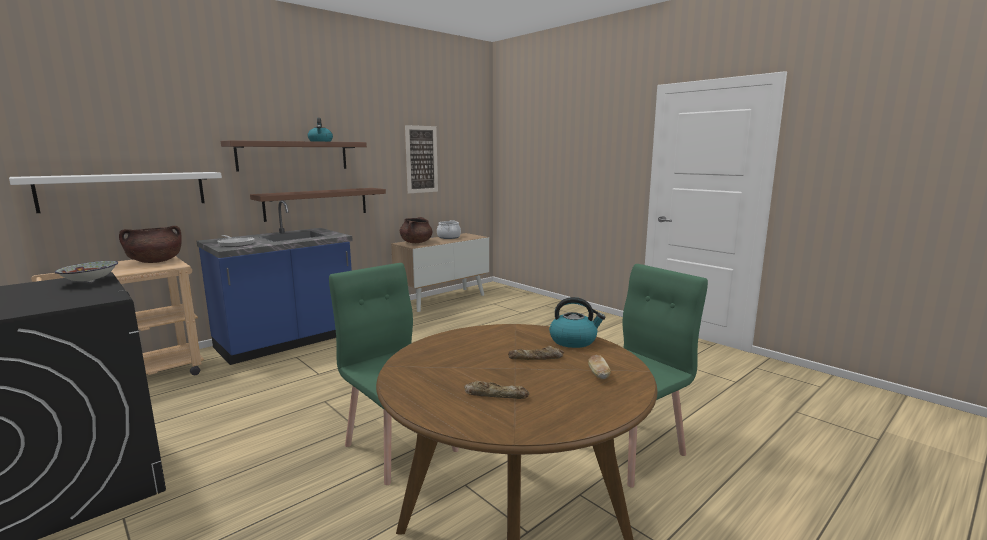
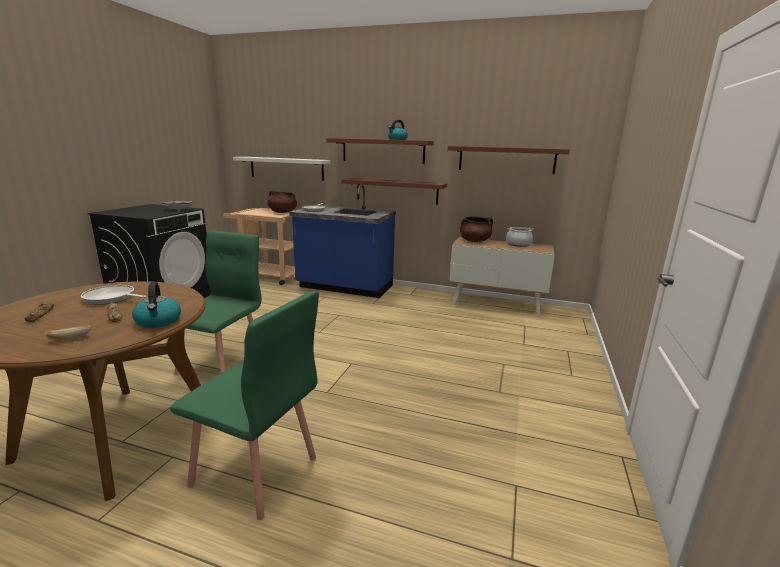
camera: 60 degrees right, 5 degrees up
picture [405,125,438,193] -> brown shelf [448,146,570,174]
none -> frying pan [81,285,146,305]

